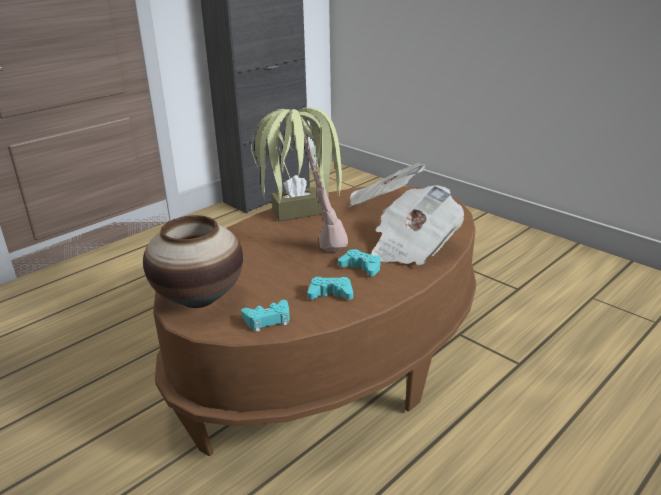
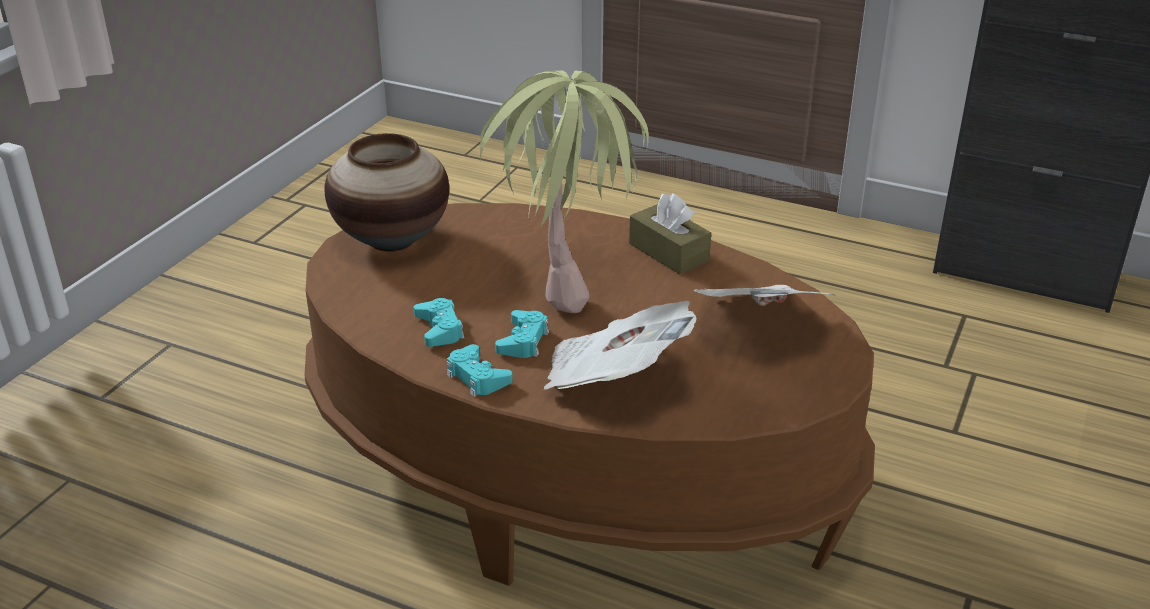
camera: 70 degrees right, 5 degrees up
turquoise game controller [241,300,290,332] -> turquoise game controller moved to [447,344,512,397]

